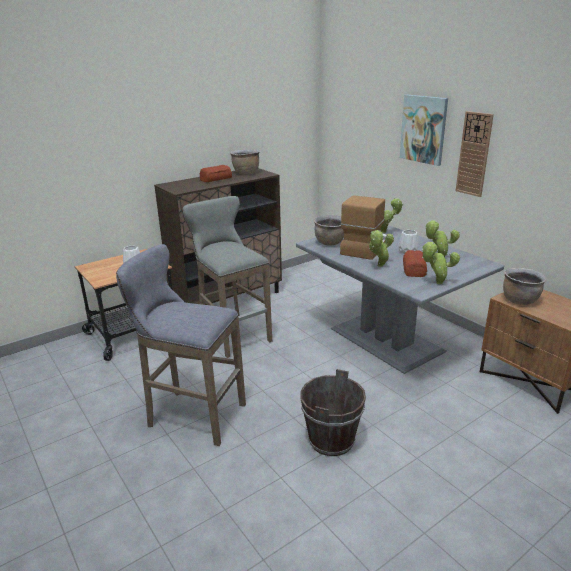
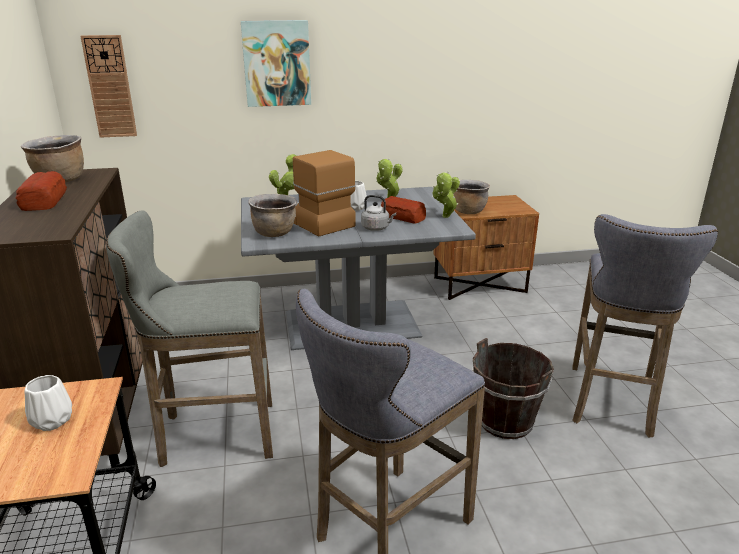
camera: 65 degrees left, 0 degrees up
potted plant [369,230,394,267] -> grey kettle [361,195,396,231]
wall clock [456,111,494,197] -> wall clock moved to [80,35,137,138]
none -> grey stool [572,214,718,438]

